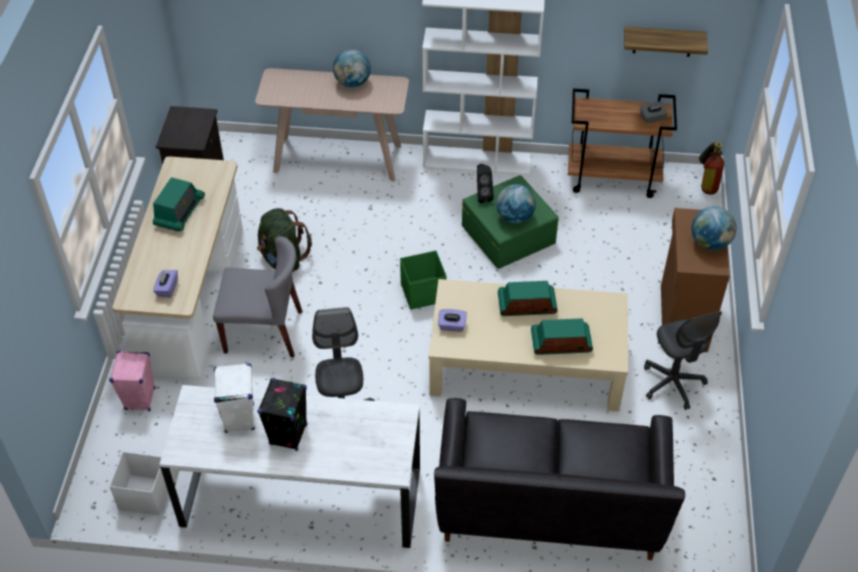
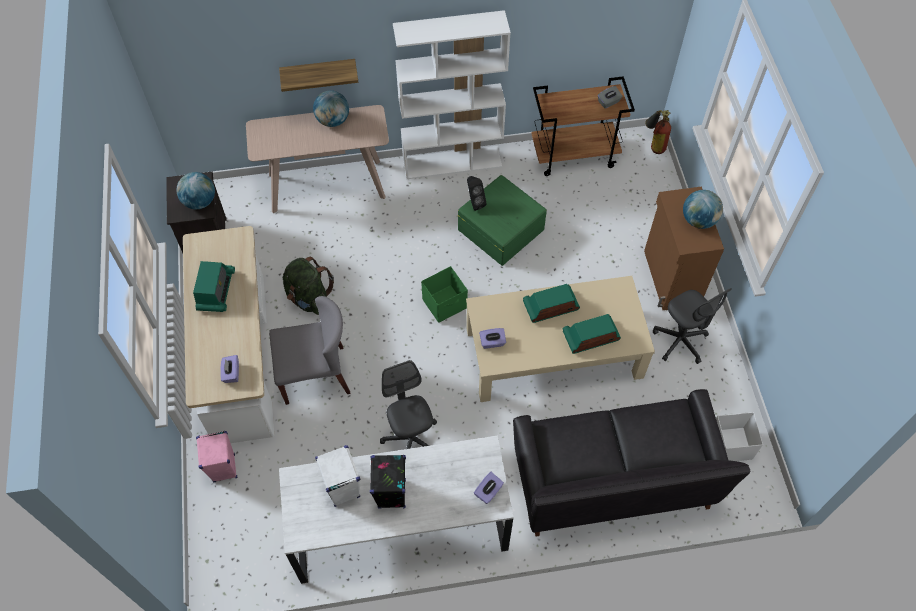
camera: 15 degrees left, 10 degrees up
white storage box [109,452,168,515] -> white storage box moved to [716,412,763,461]
globe [496,184,536,224] -> globe moved to [176,172,215,209]
shelf [624,27,708,57] -> shelf moved to [279,59,358,92]
none -> purple tissue box [474,472,504,504]

